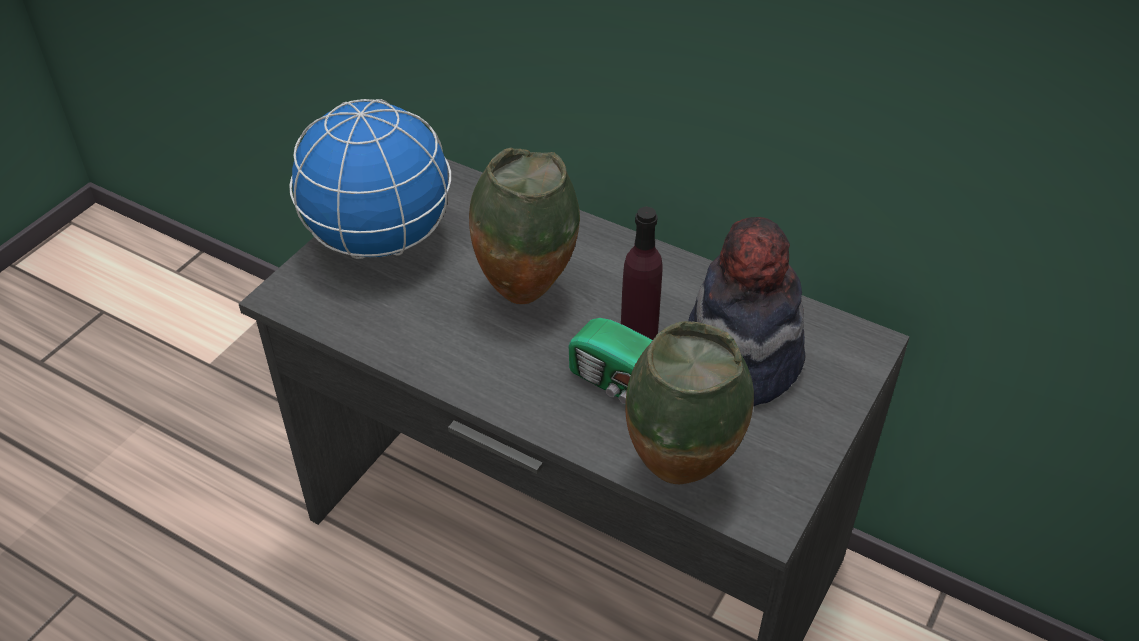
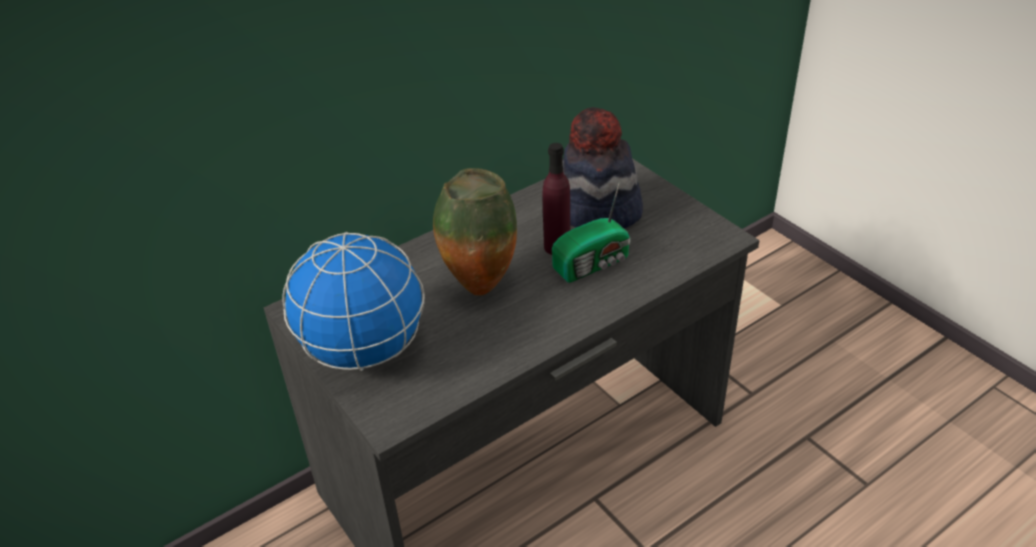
camera: 65 degrees left, 5 degrees down
vase [625,321,754,484] -> none

